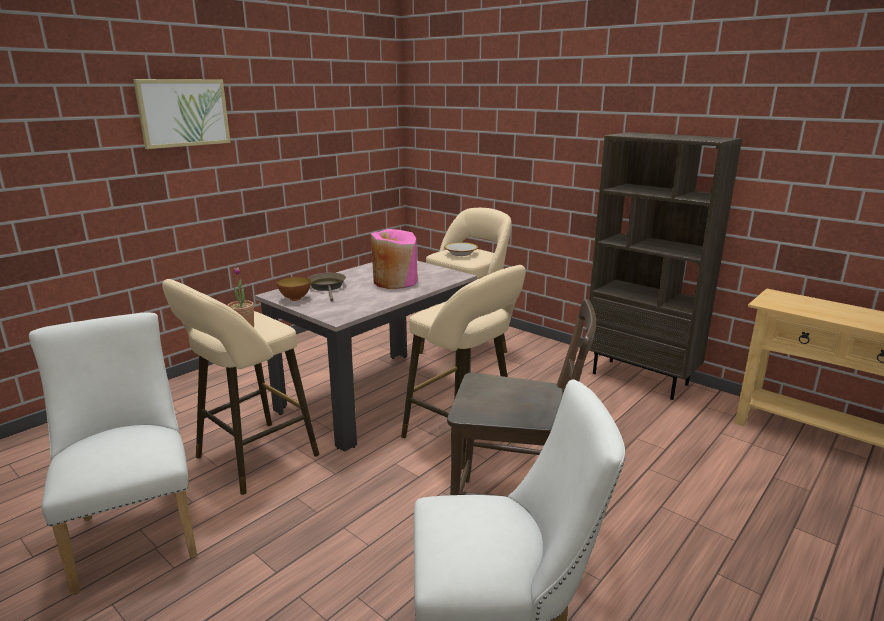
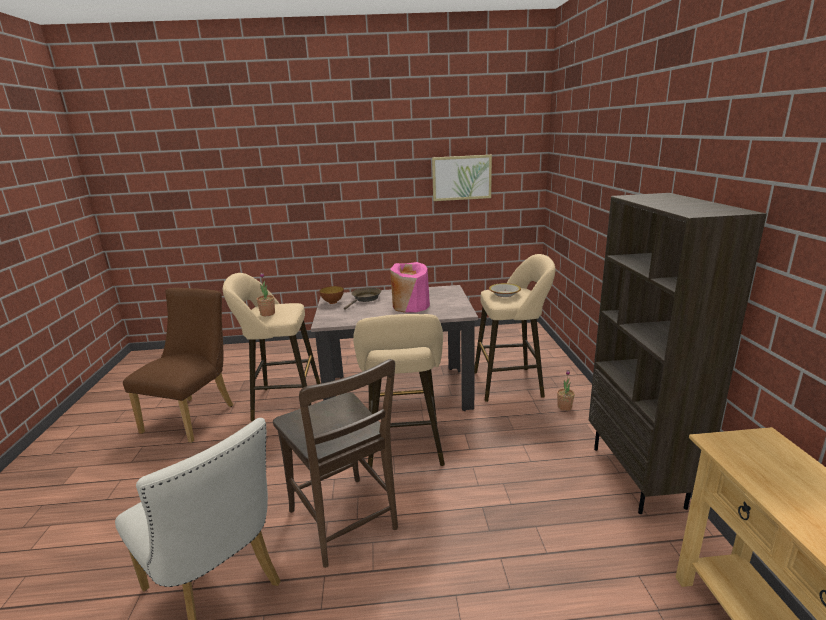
camera: 45 degrees right, 0 degrees up
white chair [29,312,197,595] -> brown chair [123,288,233,443]
picture [133,79,231,149] -> picture moved to [432,155,492,201]
none -> potted plant [557,370,575,411]

